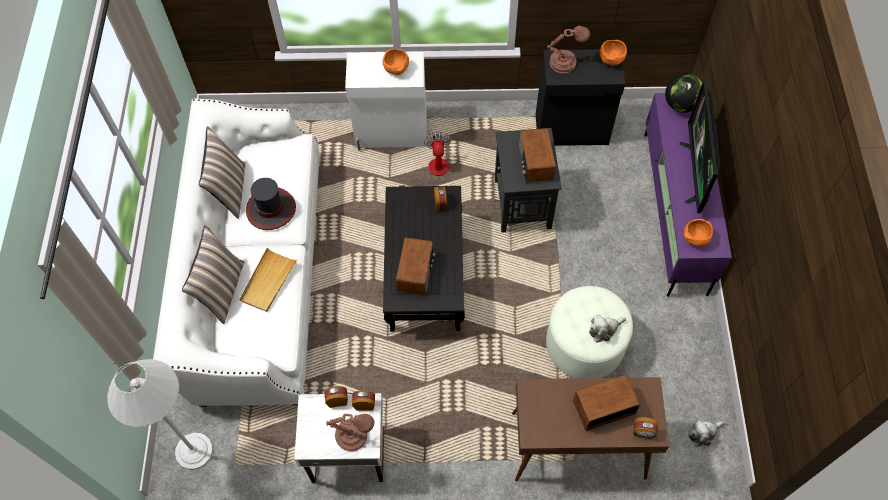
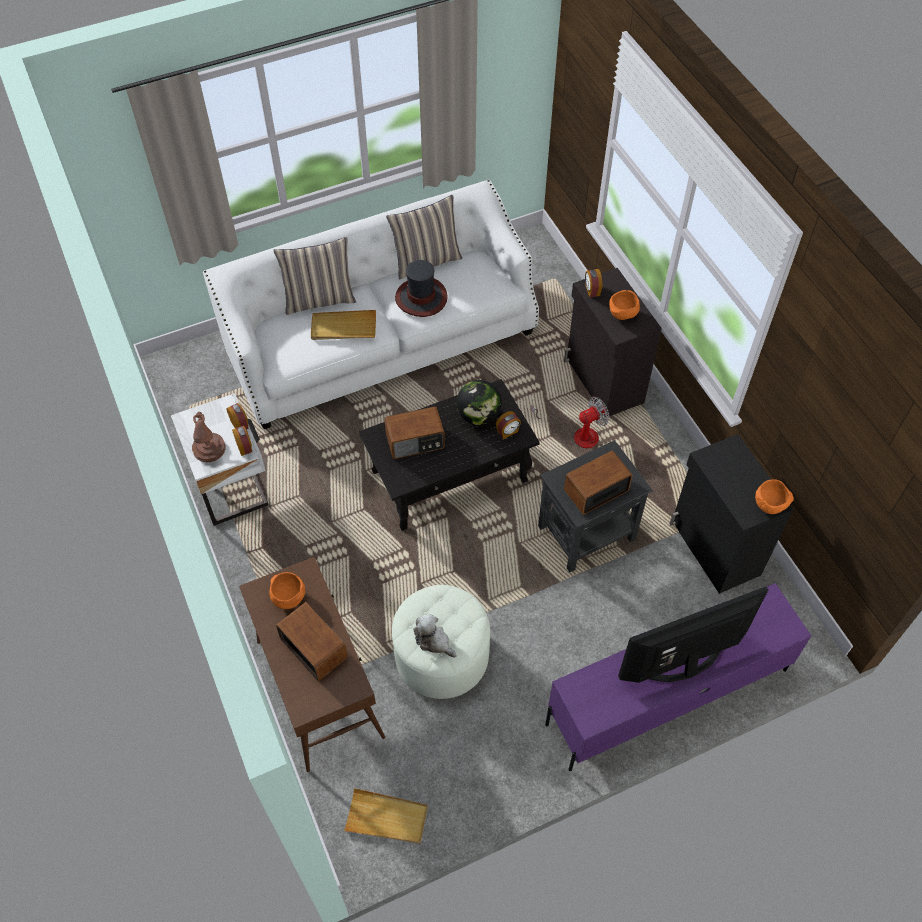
camera: 65 degrees right, 5 degrees down
white floor lamp [107,359,213,470] -> none
white cabinet [345,52,427,150] -> black cabinet [564,268,662,417]
brown table lamp [547,26,590,73] -> none
alarm clock [633,417,658,439] -> alarm clock moved to [585,269,603,298]
globe [665,74,702,113] -> globe moved to [457,380,502,425]
orange bowl [684,219,713,247] -> orange bowl moved to [269,572,305,609]
plush toy [688,420,725,447] -> beige tray [344,788,428,844]

